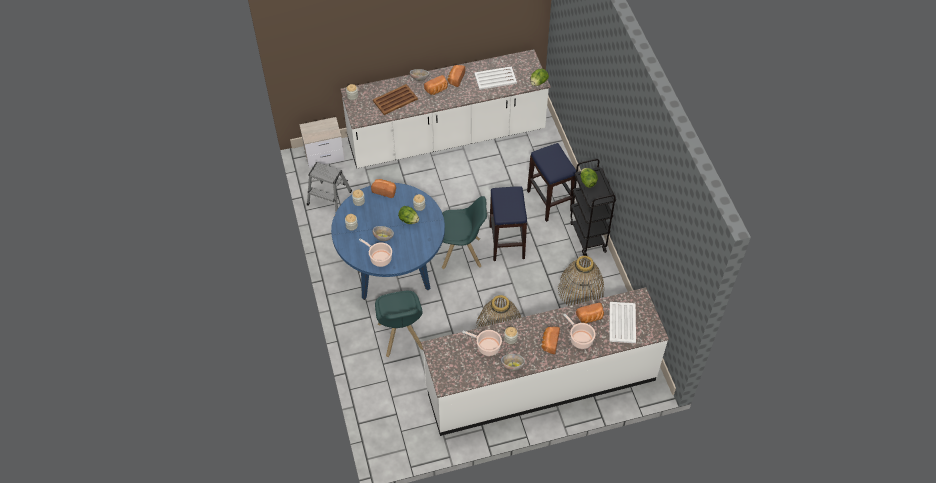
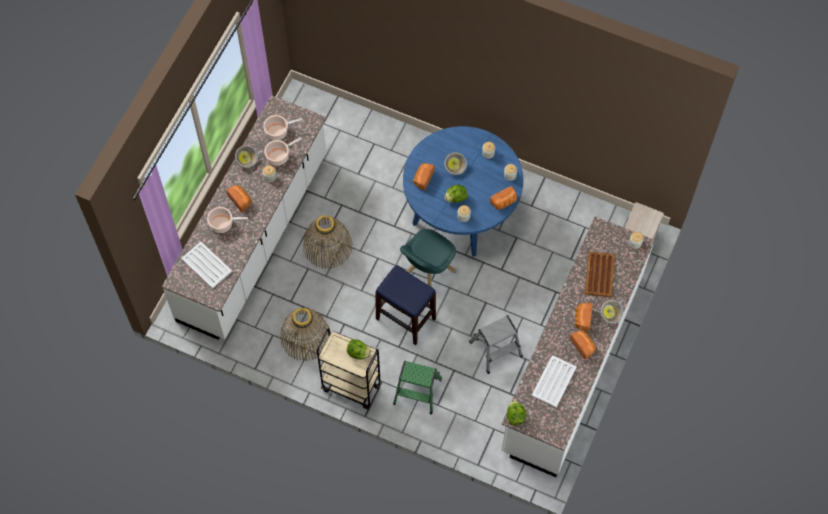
camera: 130 degrees right, 10 degrees up
grey step ladder [307,162,352,213] -> grey step ladder moved to [469,315,523,374]
cooking pot [359,238,392,267] -> cooking pot moved to [263,115,302,140]
turquoise chair [375,291,423,357] -> none
stool [527,143,577,222] -> green step ladder [393,360,442,414]
black cart [570,159,616,256] -> beige cart [317,329,381,410]
bread [576,303,604,323] -> bread moved to [413,163,435,190]

